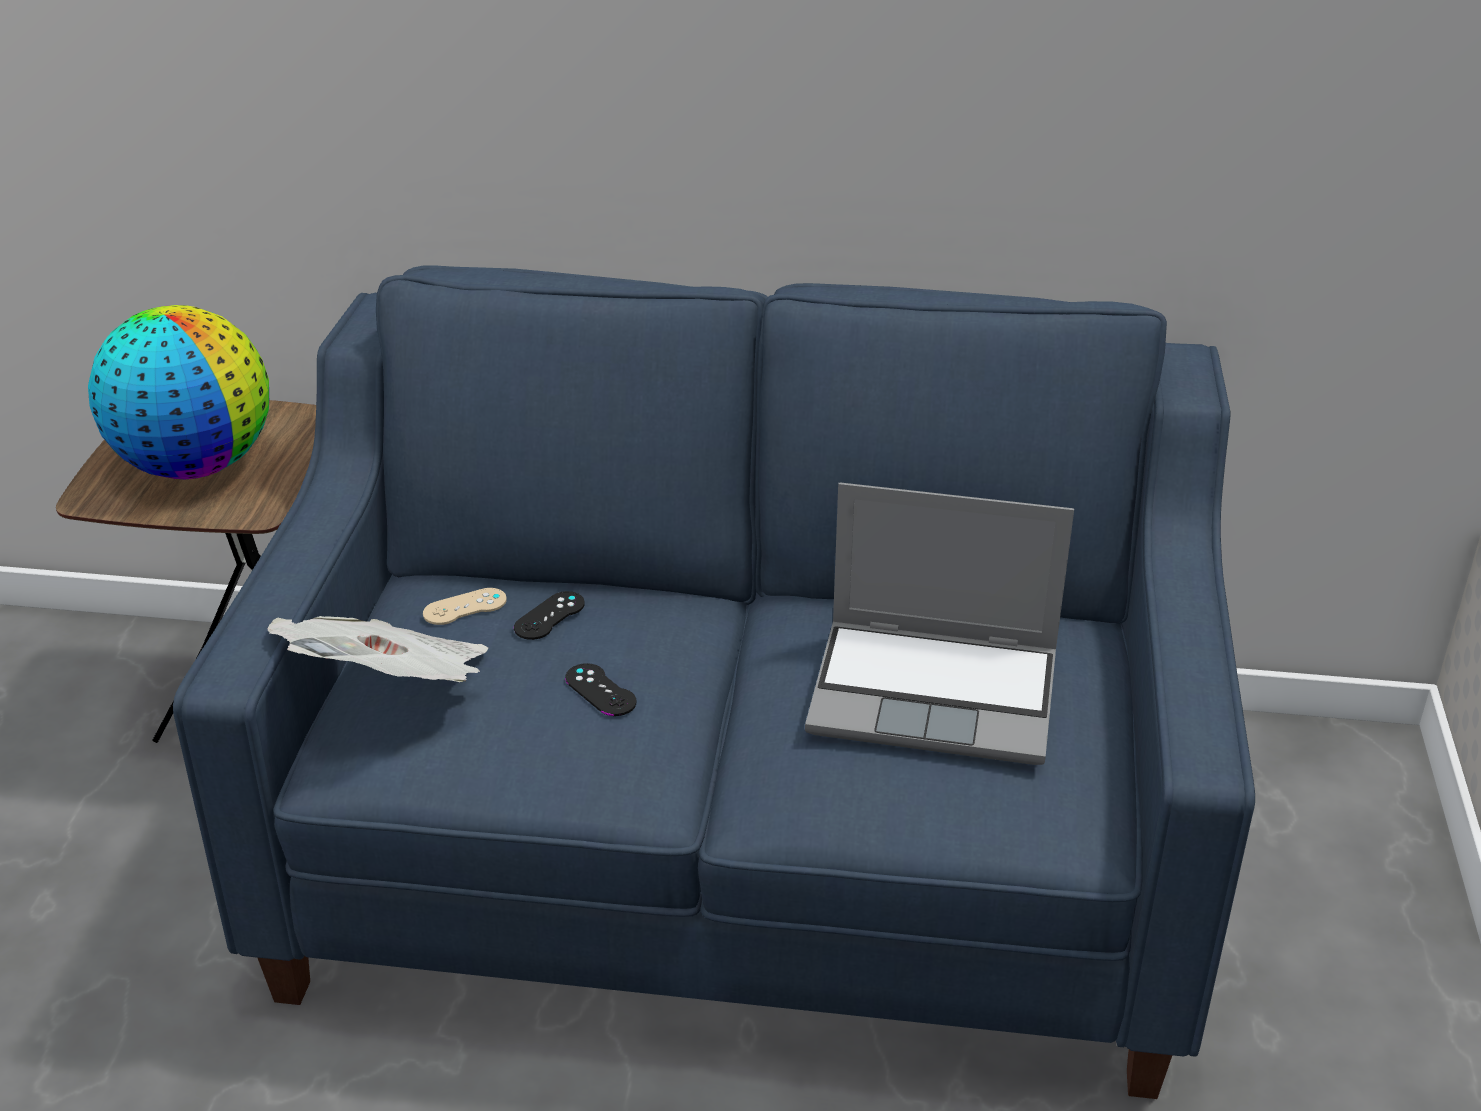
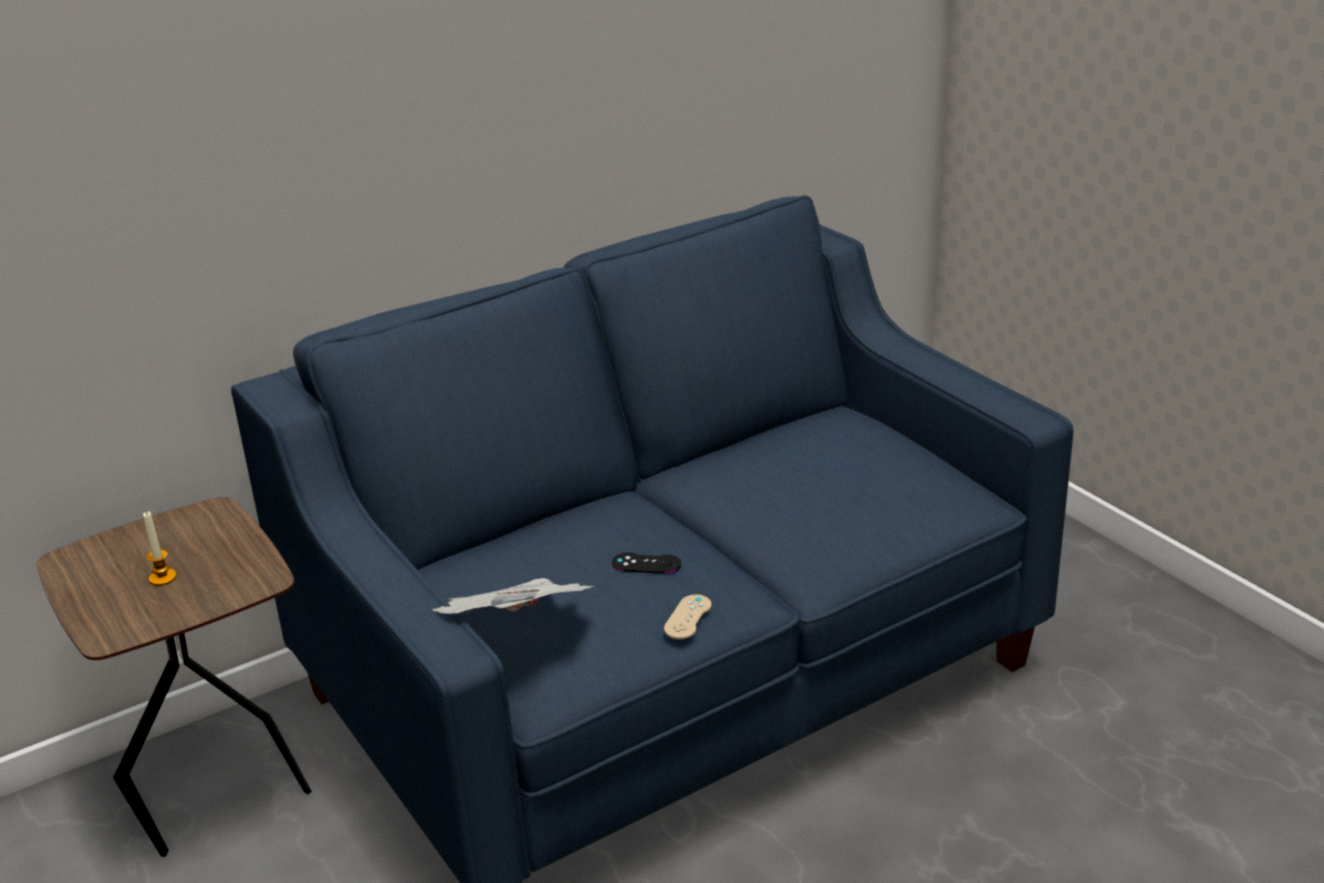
camera: 40 degrees left, 5 degrees down
globe [88,305,269,479] -> candle [143,511,177,586]
beige game controller [423,588,507,625] -> beige game controller moved to [664,594,712,639]
black game controller [514,591,585,640] -> none
laptop [805,483,1074,765] -> none

